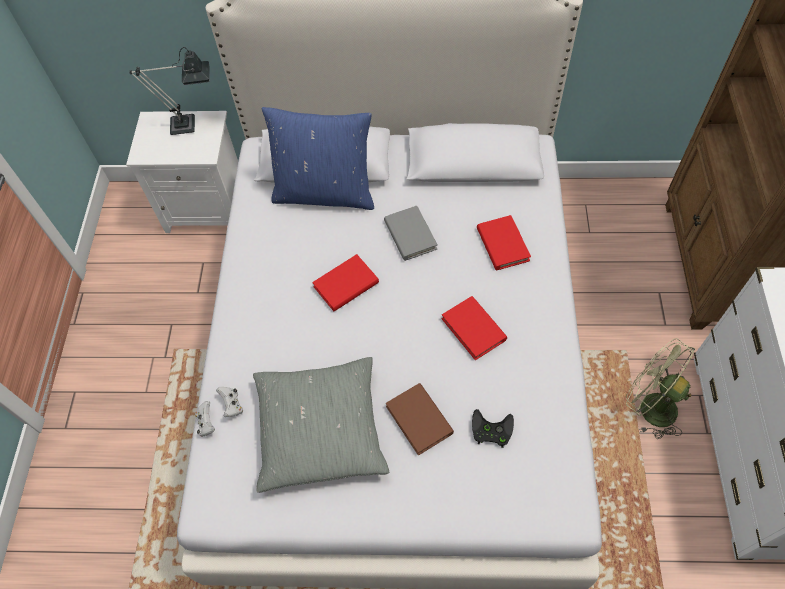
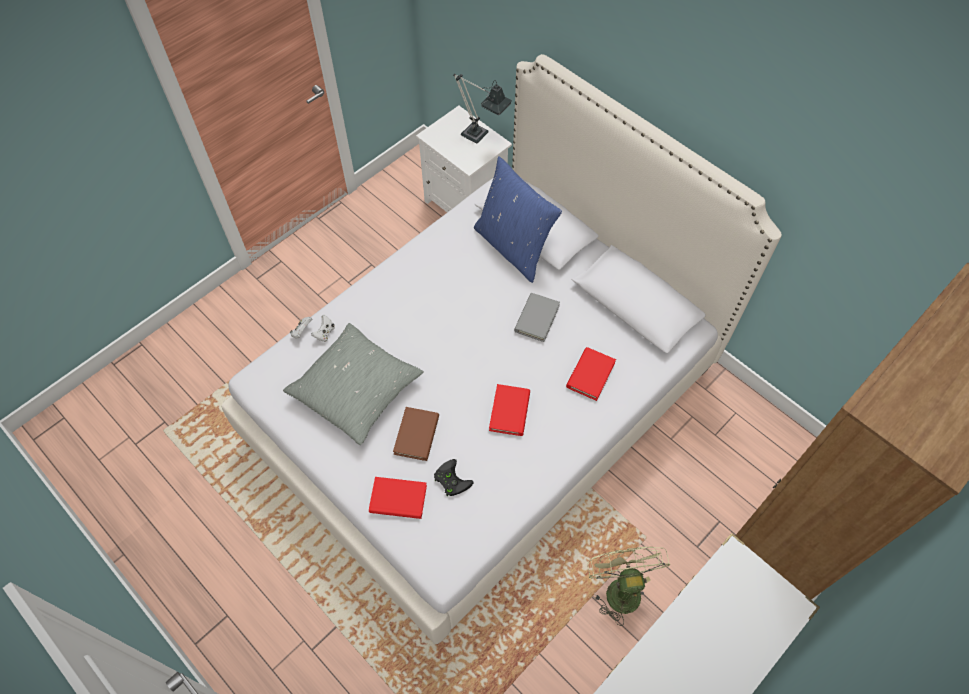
camera: 40 degrees right, 0 degrees up
red book [312,254,379,311] -> red book moved to [369,477,427,519]

